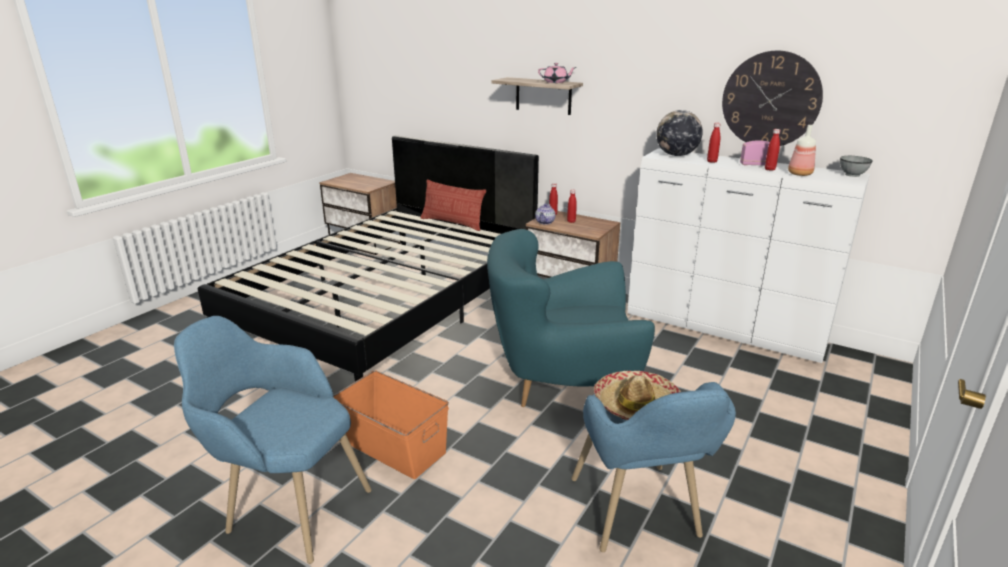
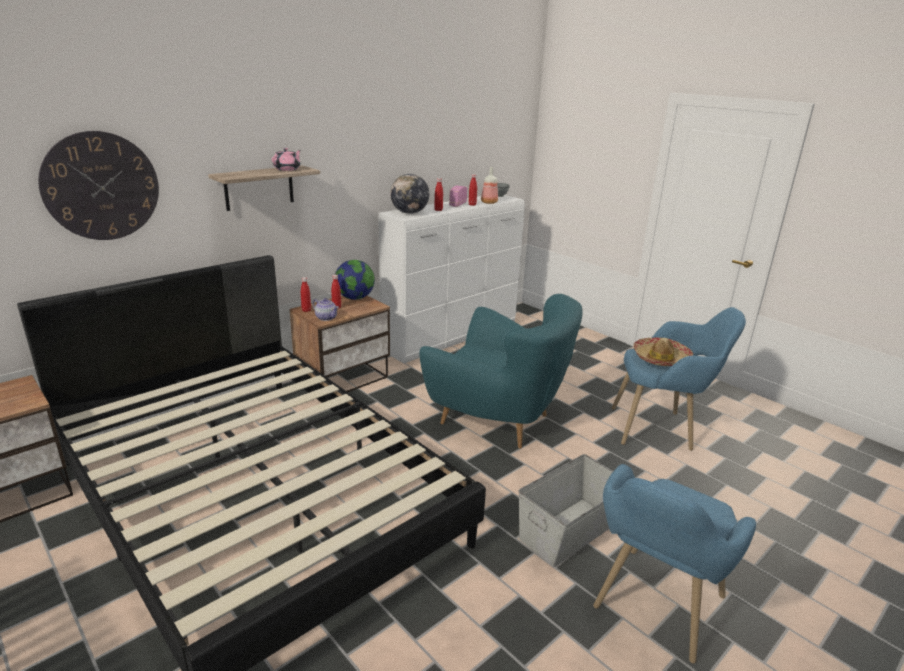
camera: 75 degrees left, 0 degrees up
orange storage box [333,370,449,479] -> grey storage box [518,454,613,567]
pillow [420,180,486,231] -> none
turquoise armchair [487,229,655,407] -> turquoise armchair turned 75 degrees counterclockwise [420,294,583,449]
wall clock [722,50,823,146] -> wall clock moved to [38,131,159,240]
none -> globe [335,260,375,300]

